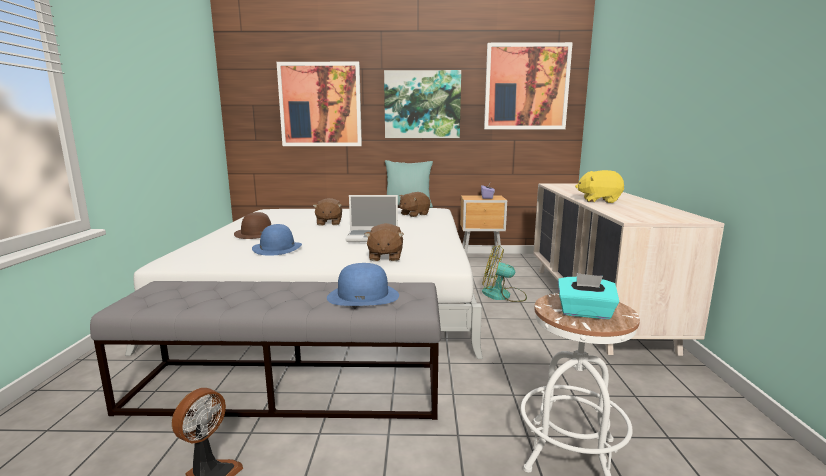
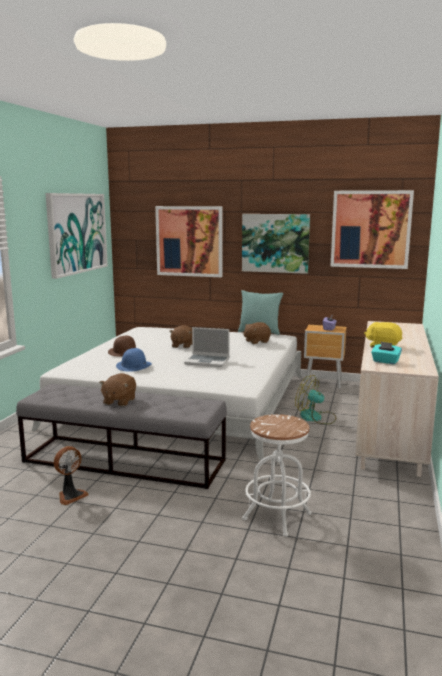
camera: 15 degrees right, 0 degrees up
blue hat [327,263,399,306] -> none
brown plush toy [365,223,404,261] -> brown plush toy moved to [99,373,136,406]
turquoise tissue box [558,273,619,319] -> turquoise tissue box moved to [371,342,402,364]
none -> picture [45,193,108,279]

